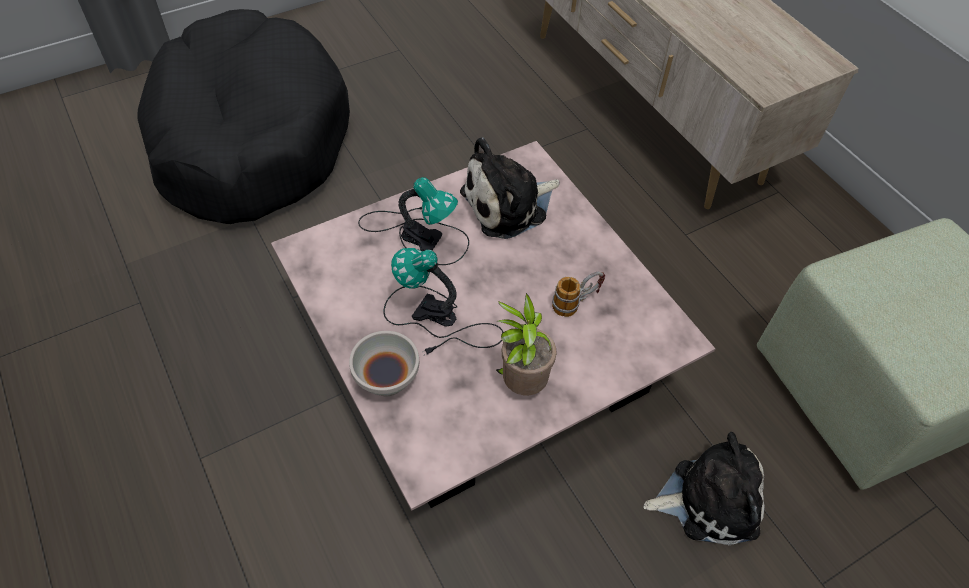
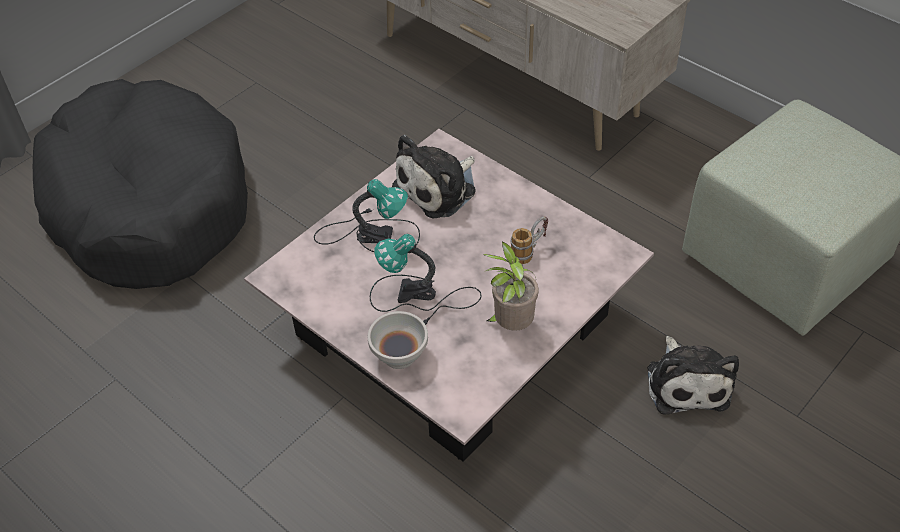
camera: 15 degrees left, 5 degrees down
plush toy [643,432,765,545] -> plush toy turned 105 degrees clockwise [647,336,739,415]

